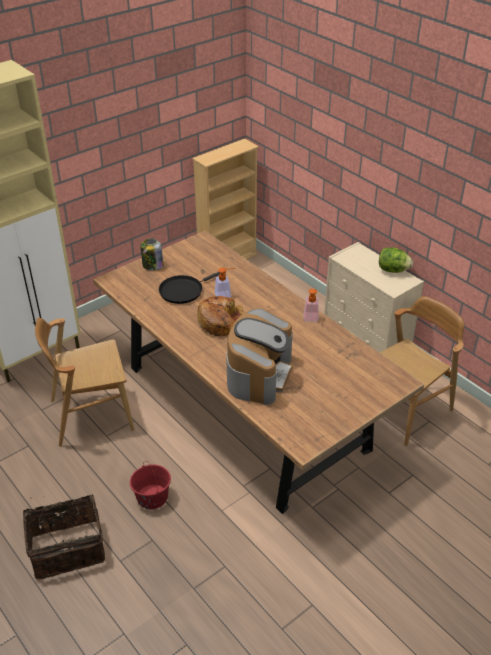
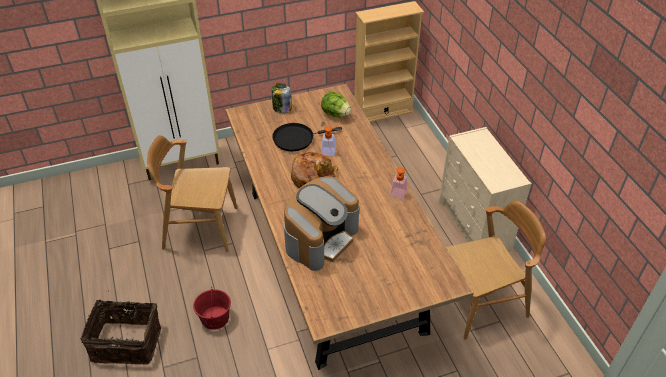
camera: 20 degrees right, 5 degrees up
lettuce [379,248,413,273] -> lettuce moved to [321,92,351,117]

